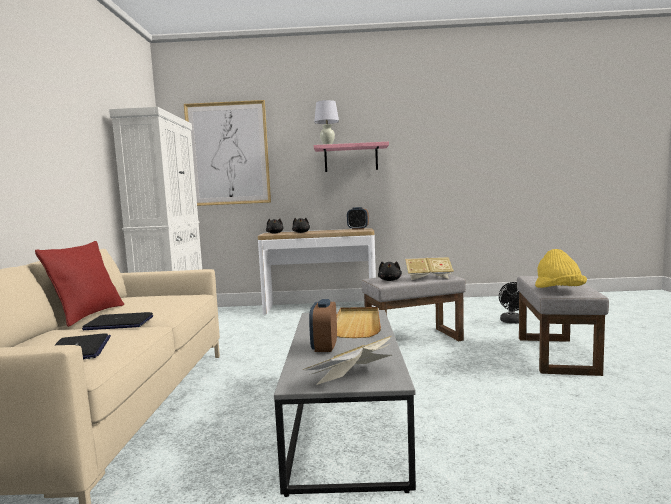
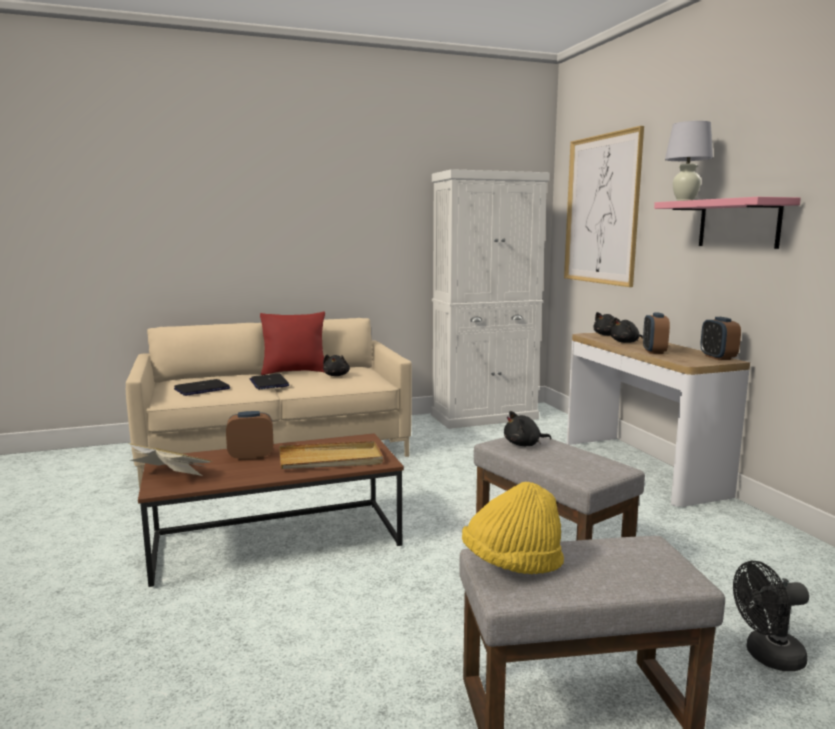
camera: 70 degrees right, 5 degrees up
grey coffee table [274,310,416,497] -> brown coffee table [138,433,404,587]
book [405,257,454,280] -> none
none -> black plush toy [323,355,350,376]
none -> alarm clock [643,313,670,354]

